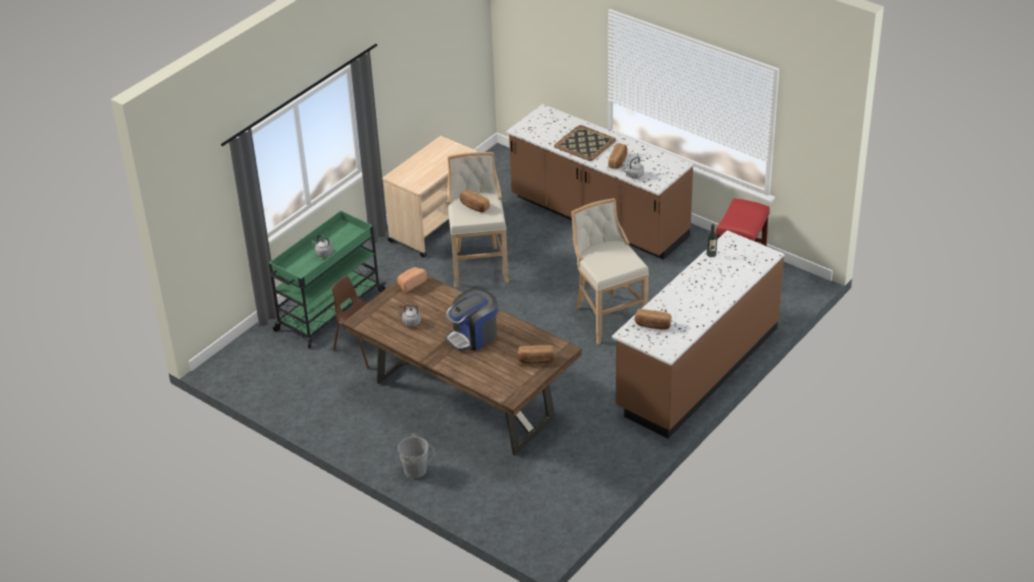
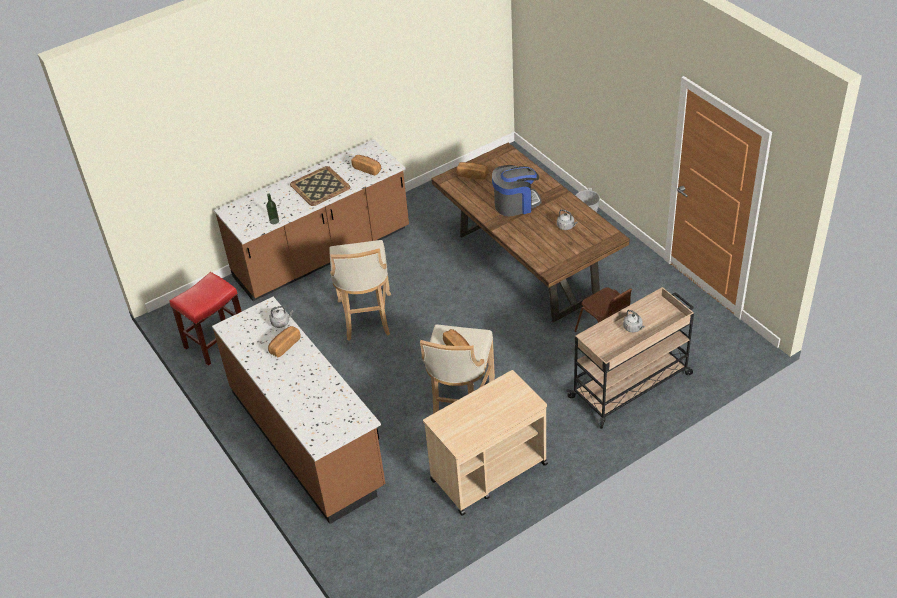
camera: 160 degrees left, 5 degrees up
green cart [269,211,386,349] -> beige cart [566,287,694,429]
bread [397,267,427,292] -> none
tray [554,125,616,161] -> tray moved to [290,166,350,206]

